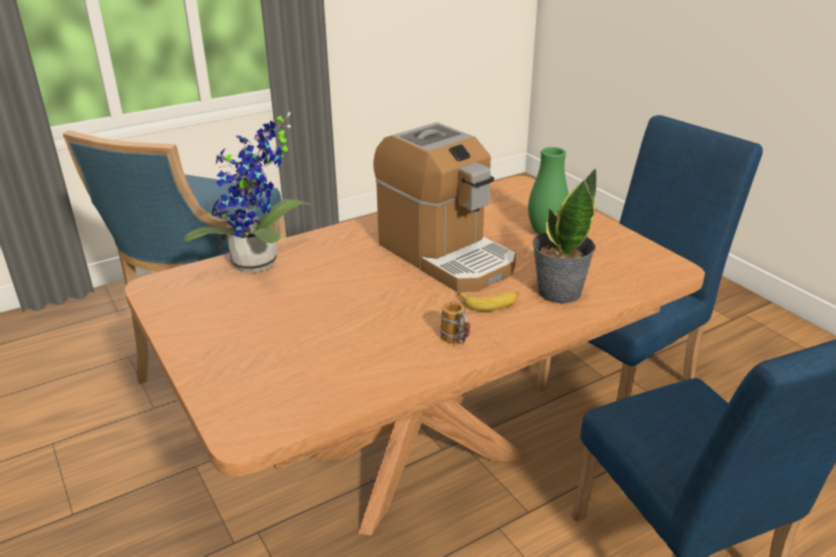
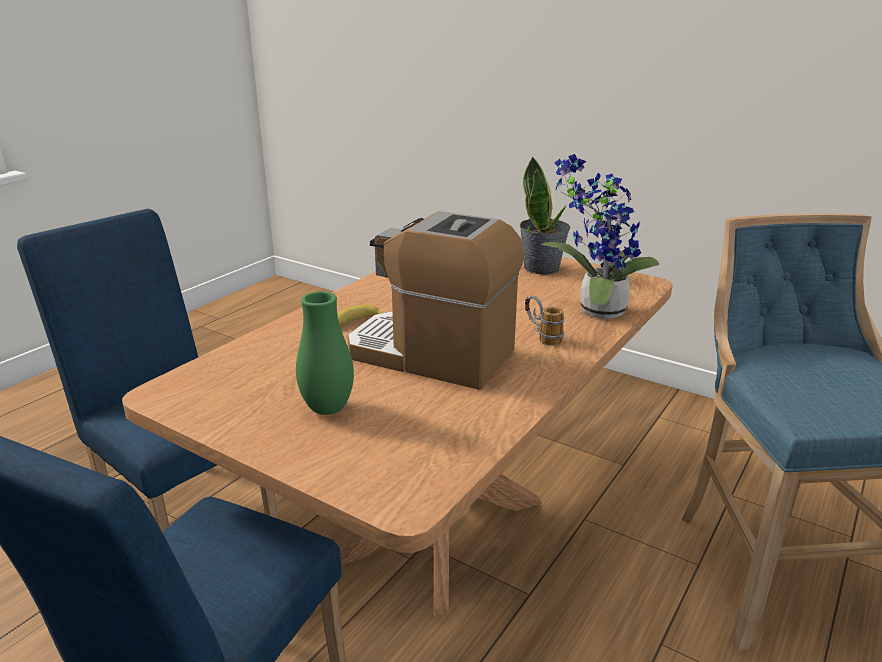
camera: 155 degrees right, 5 degrees down
mug [440,302,470,345] -> mug moved to [525,295,564,346]
potted plant [532,167,597,304] -> potted plant moved to [520,156,570,275]

